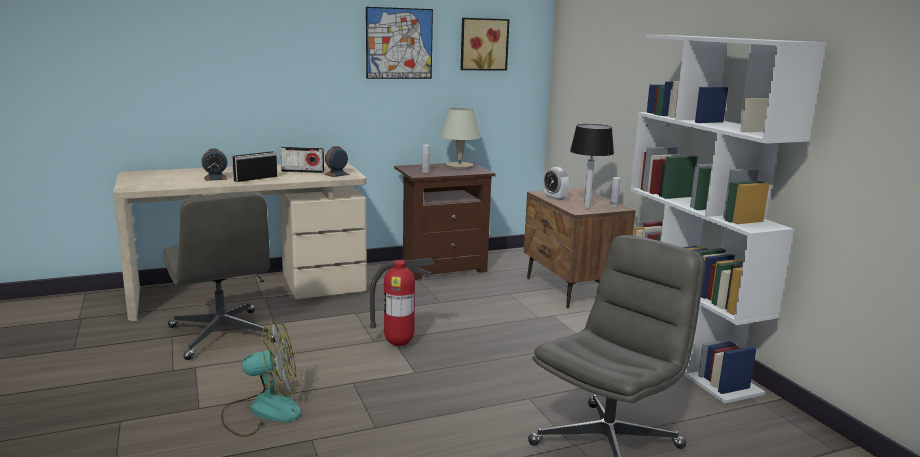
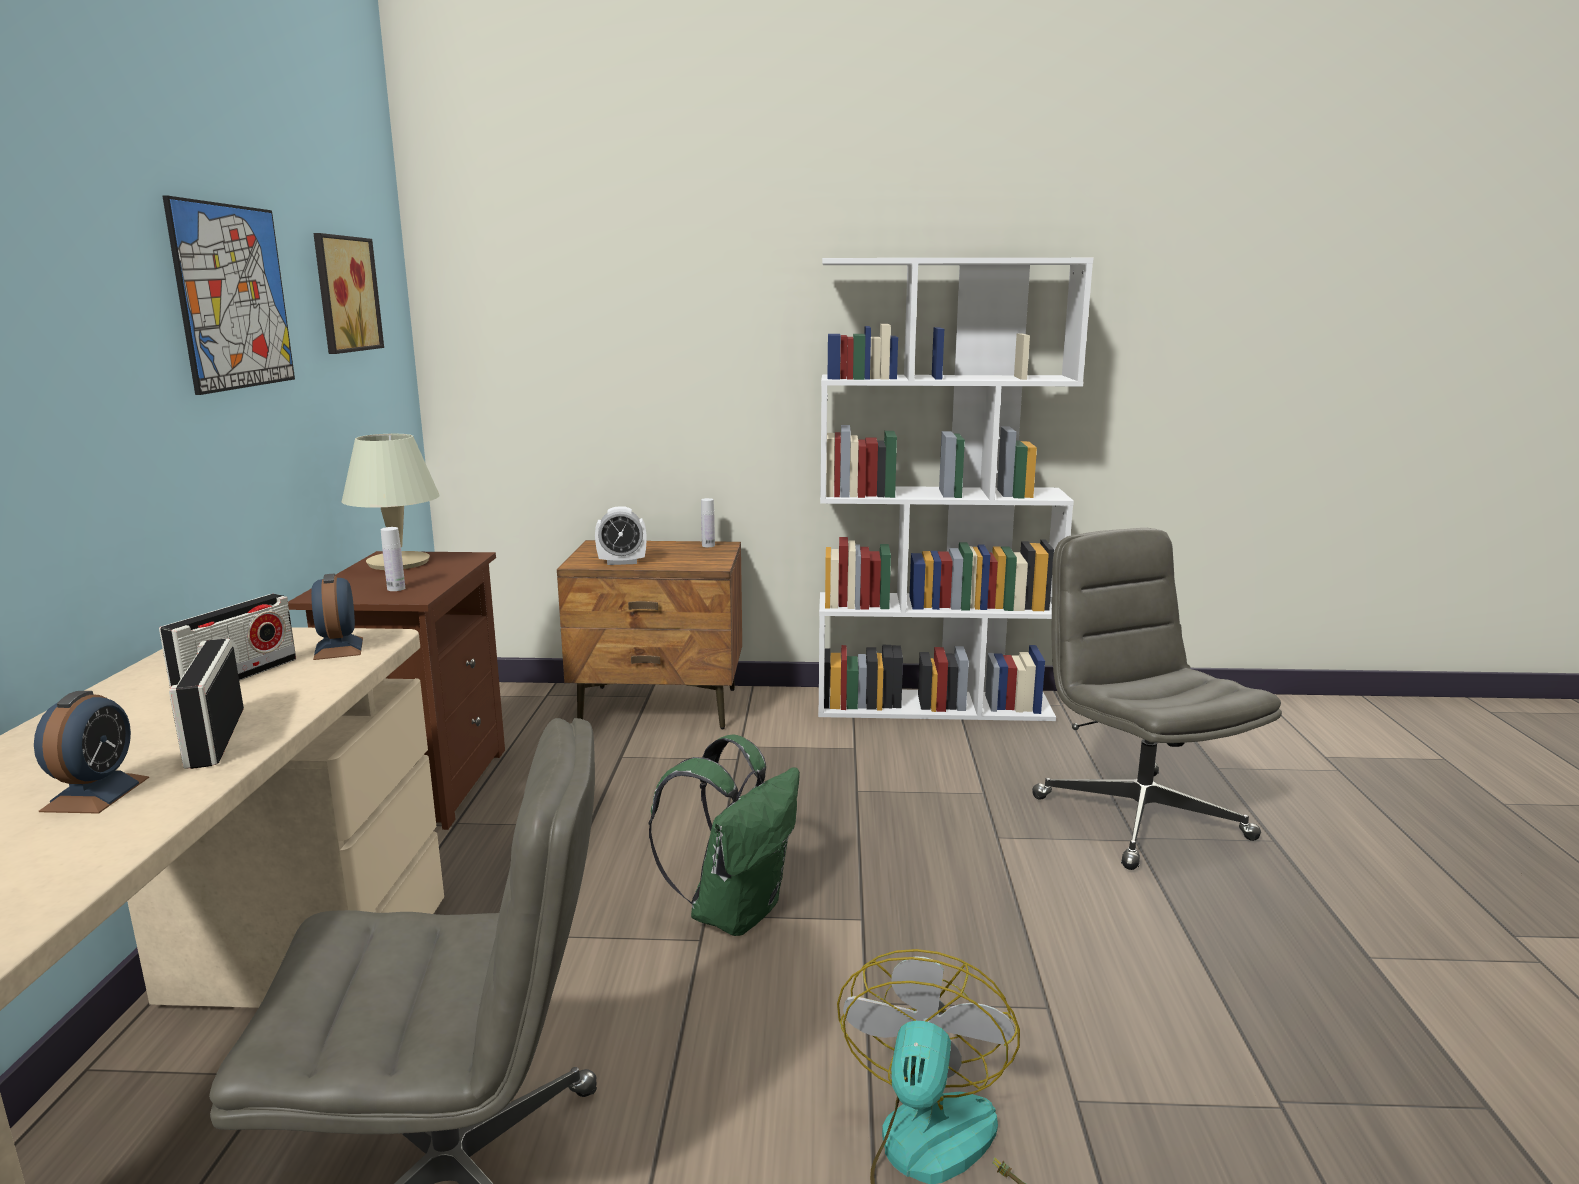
camera: 65 degrees left, 0 degrees up
fire extinguisher [370,258,435,346] -> green backpack [649,735,800,936]
table lamp [570,124,614,208] -> none

